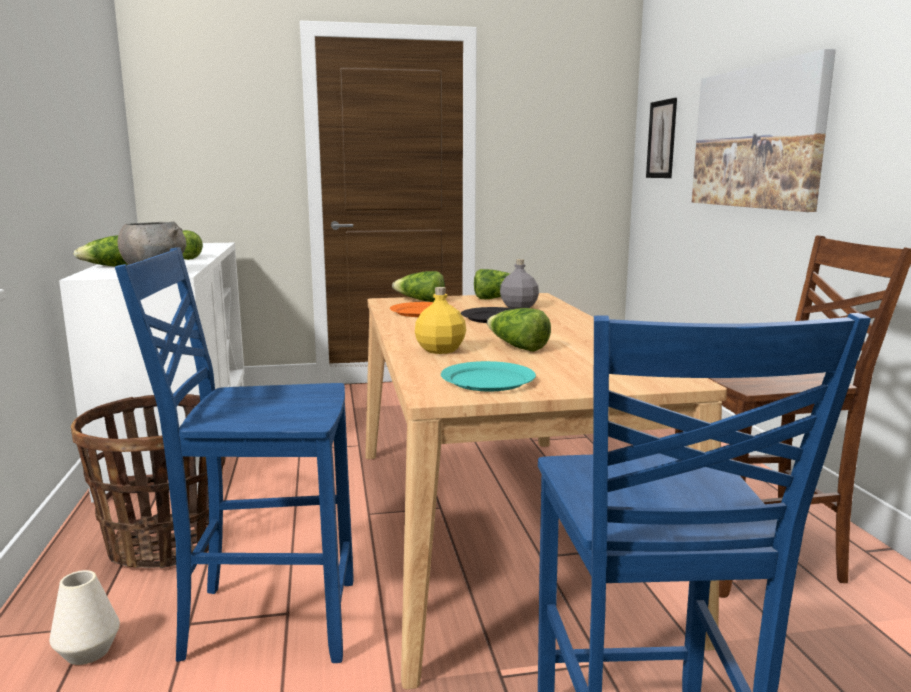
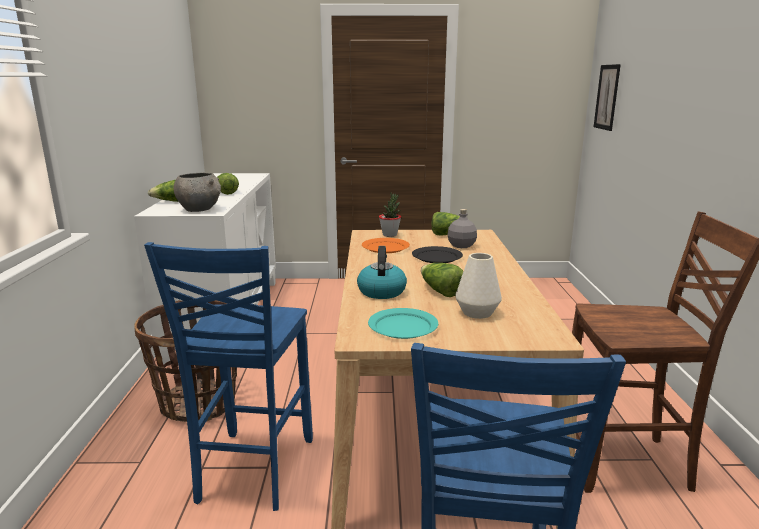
camera: 10 degrees right, 5 degrees up
white vase [49,570,120,665] -> white vase moved to [455,253,502,319]
blue chair [115,247,354,663] -> blue chair turned 90 degrees counterclockwise [144,242,313,511]
lettuce [392,271,445,302] -> potted plant [379,193,401,237]
yellow bottle [415,287,466,354] -> kettle [357,246,407,299]
picture [692,49,836,212] -> none

